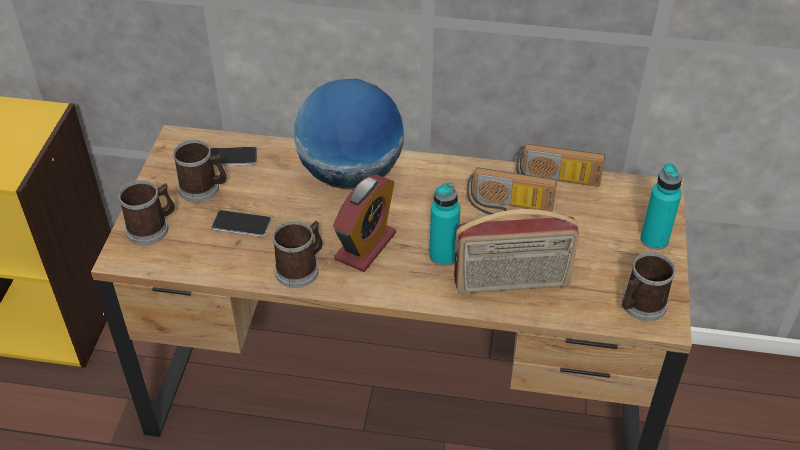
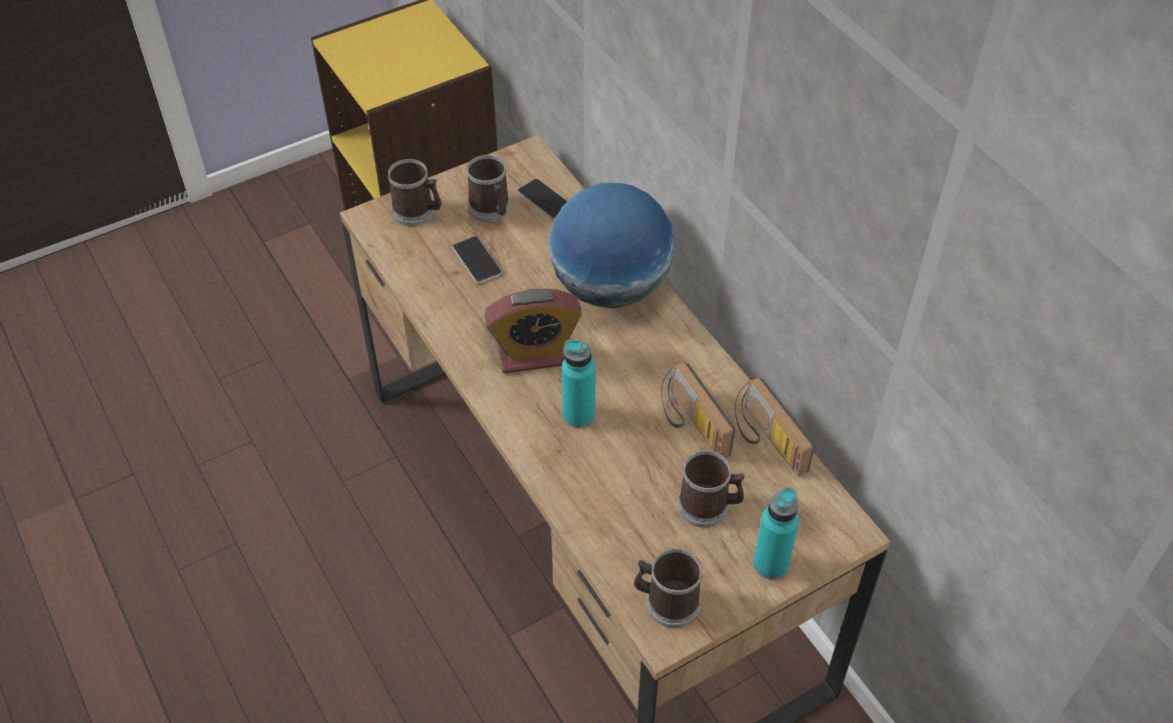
camera: 50 degrees right, 5 degrees up
mug [272,221,323,288] -> mug moved to [677,451,745,528]
radio [454,209,579,293] -> none

